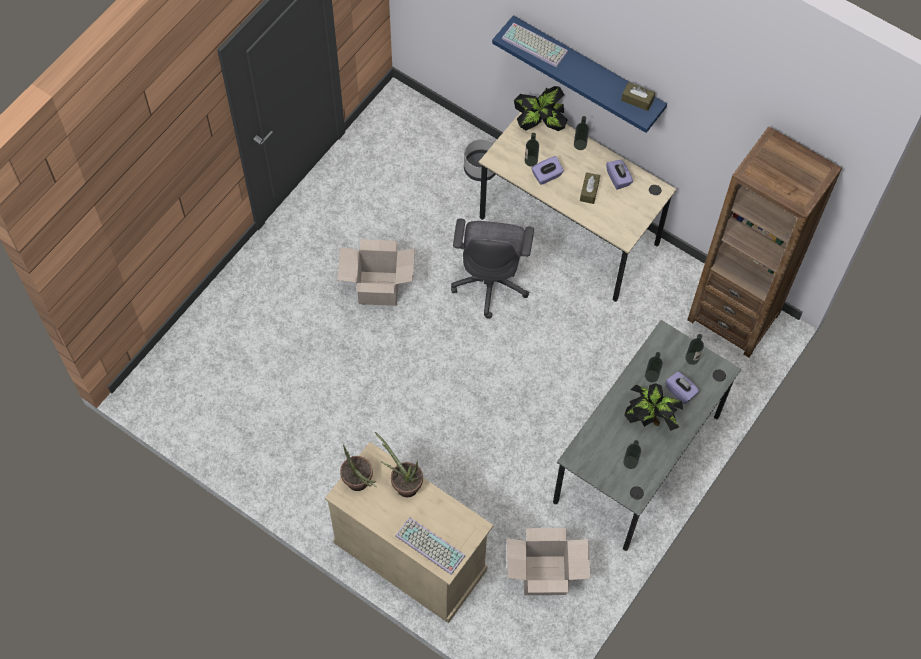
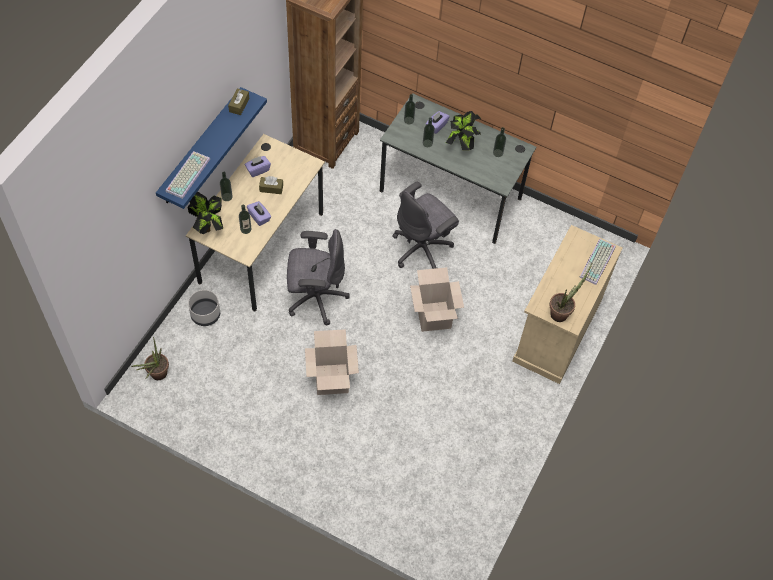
camera: 100 degrees left, 5 degrees down
potted plant [375,432,423,497] -> potted plant moved to [131,337,169,380]
cardboard box [507,528,590,595] -> cardboard box moved to [410,267,464,332]
none -> grey office chair [392,182,459,269]

